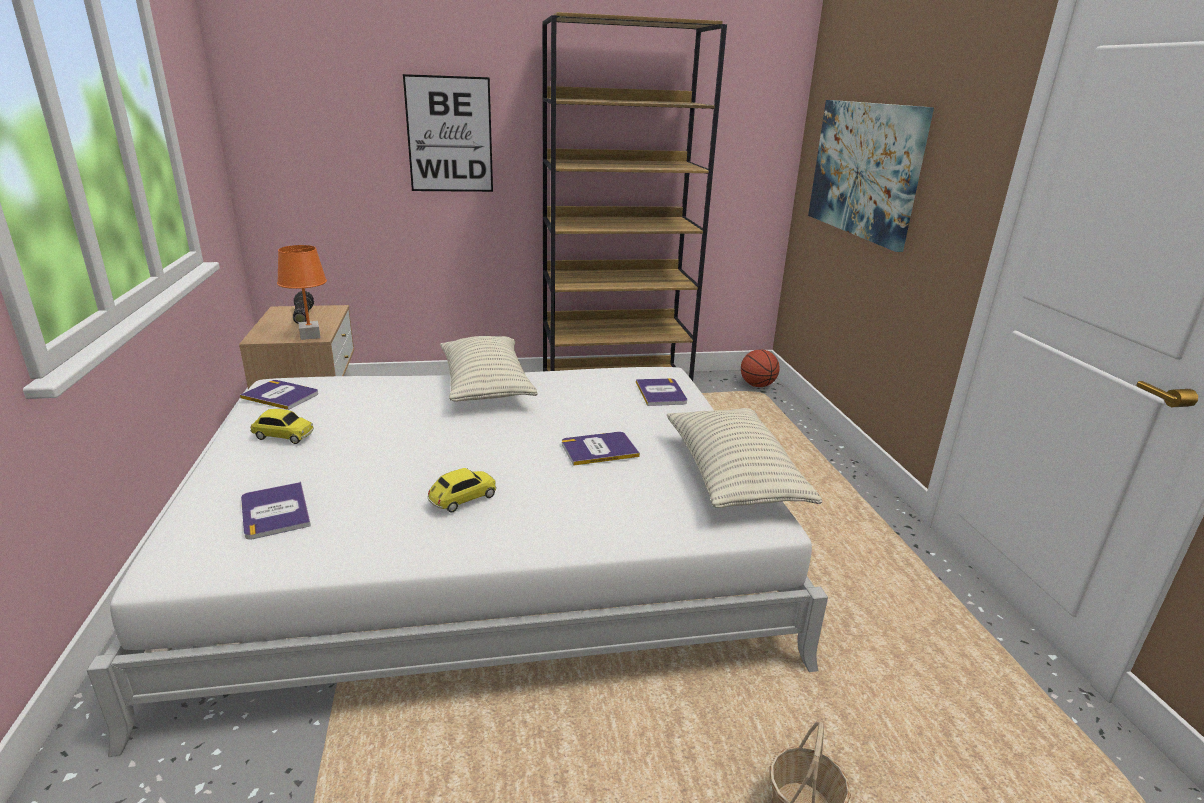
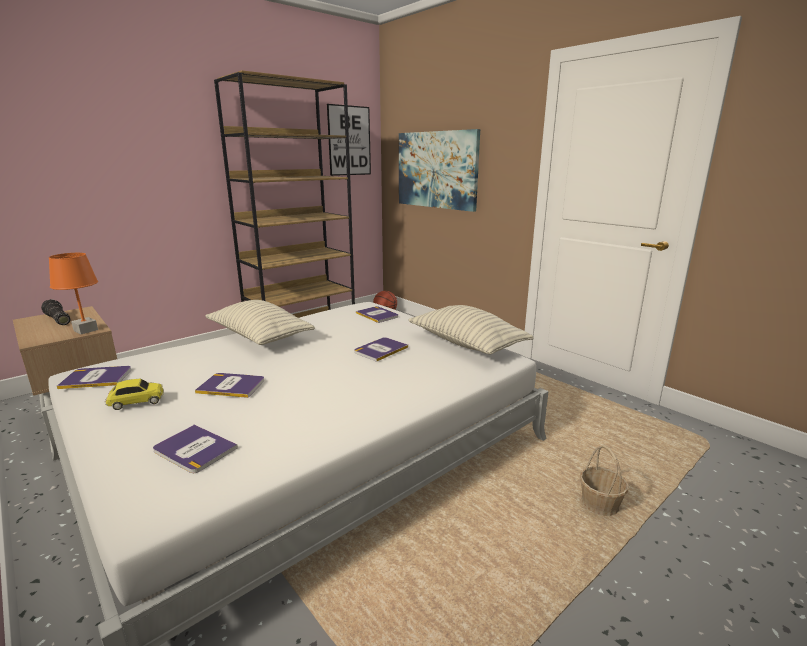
camera: 30 degrees left, 5 degrees down
picture [403,74,493,192] -> picture moved to [327,104,371,176]
toy car [427,468,497,513] -> none
none -> book [195,373,264,398]

